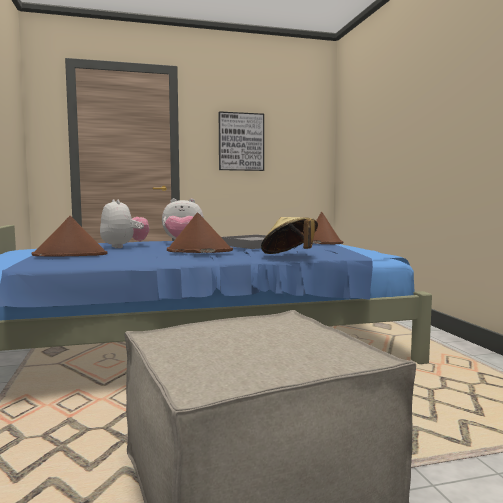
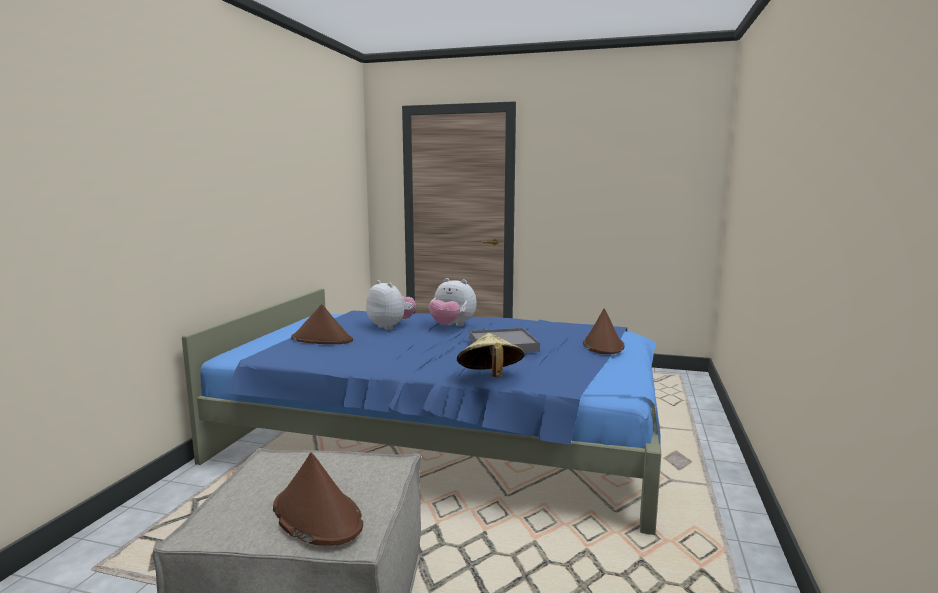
camera: 30 degrees right, 5 degrees up
plush toy [100,199,149,248] -> plush toy turned 45 degrees counterclockwise [366,280,416,330]
brown hat [167,213,233,253] -> brown hat moved to [273,453,363,546]
picture [219,111,264,171] -> none

